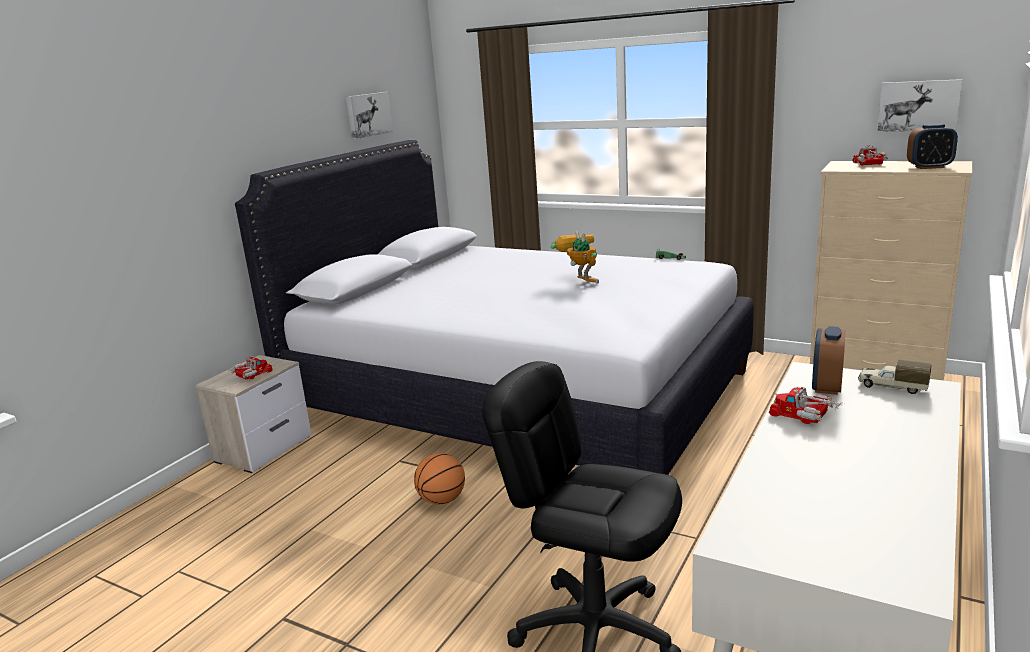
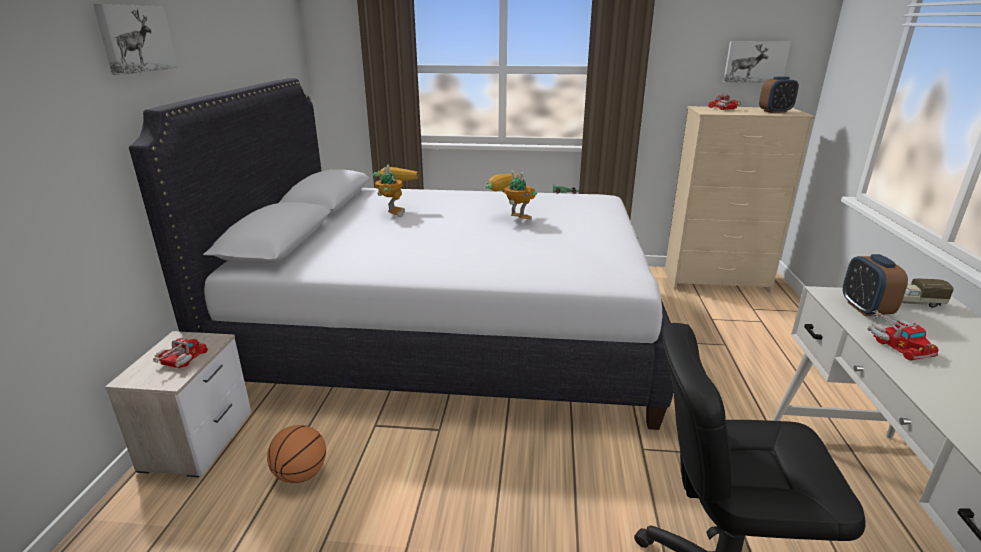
camera: 25 degrees left, 5 degrees up
picture [346,92,393,139] -> picture moved to [93,4,178,75]
basketball [414,453,465,504] -> basketball moved to [267,425,326,483]
toy truck [769,387,844,424] -> toy truck turned 120 degrees counterclockwise [868,310,939,360]
none -> toy robot [373,164,419,217]

